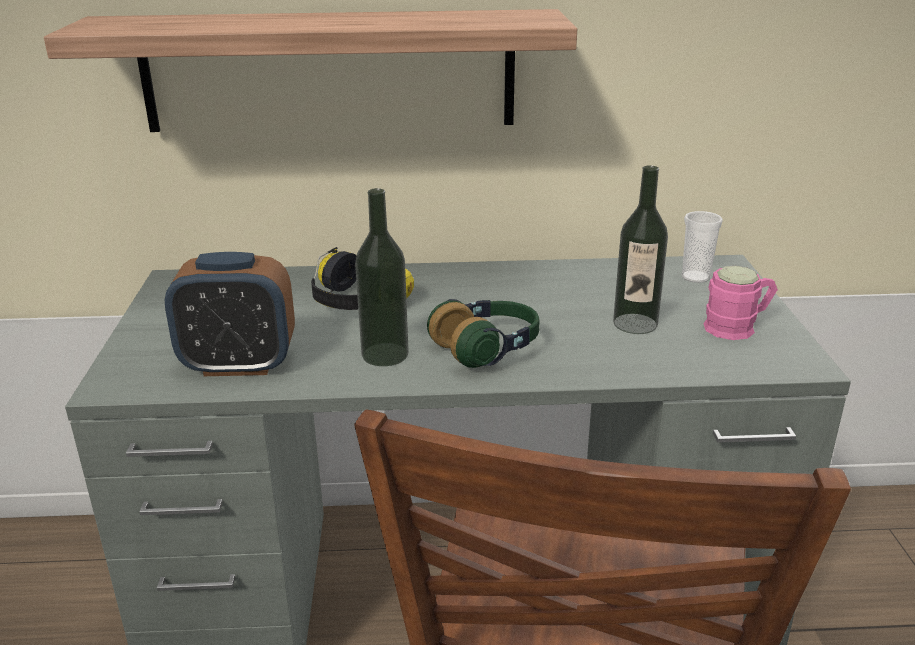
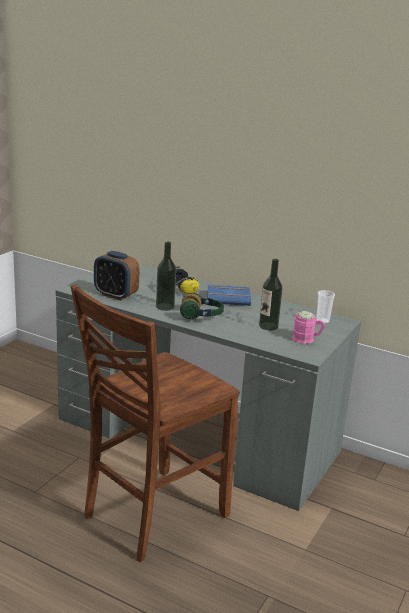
camera: 30 degrees right, 5 degrees down
shelf [44,9,577,132] -> none
none -> blue book [207,285,251,306]

